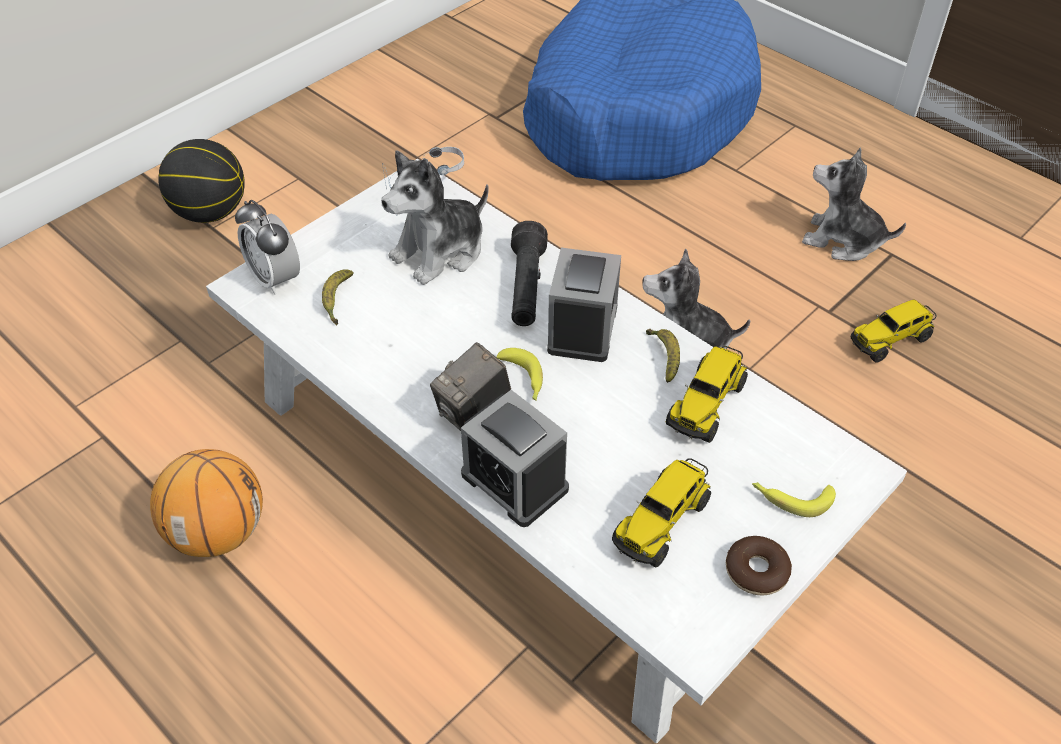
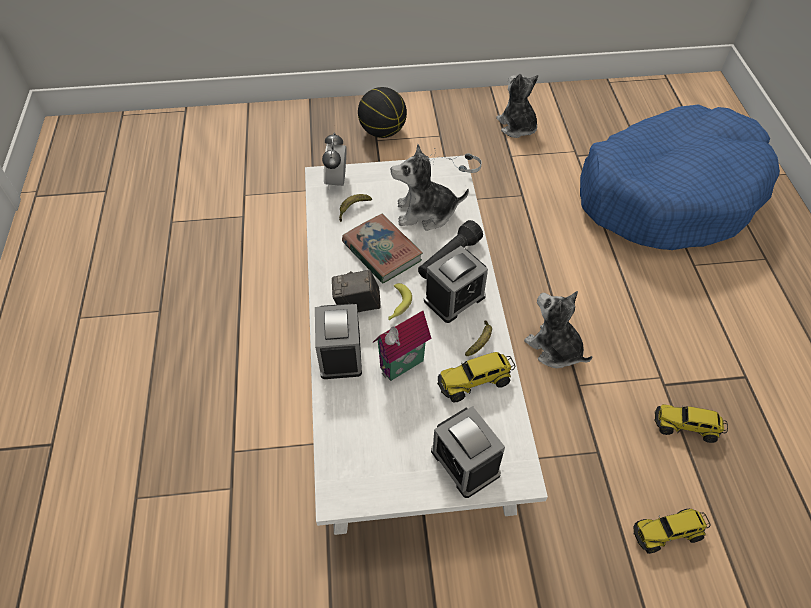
camera: 40 degrees right, 5 degrees up
basketball [150,449,263,557] -> none
toy truck [612,458,711,567] -> toy truck moved to [633,509,710,554]
donut [726,536,792,595] -> none
banana [752,482,836,517] -> alarm clock [431,406,505,498]
plush toy [802,148,906,261] -> plush toy moved to [496,74,538,138]
none -> book [342,214,423,283]
none -> toy house [372,311,432,381]

